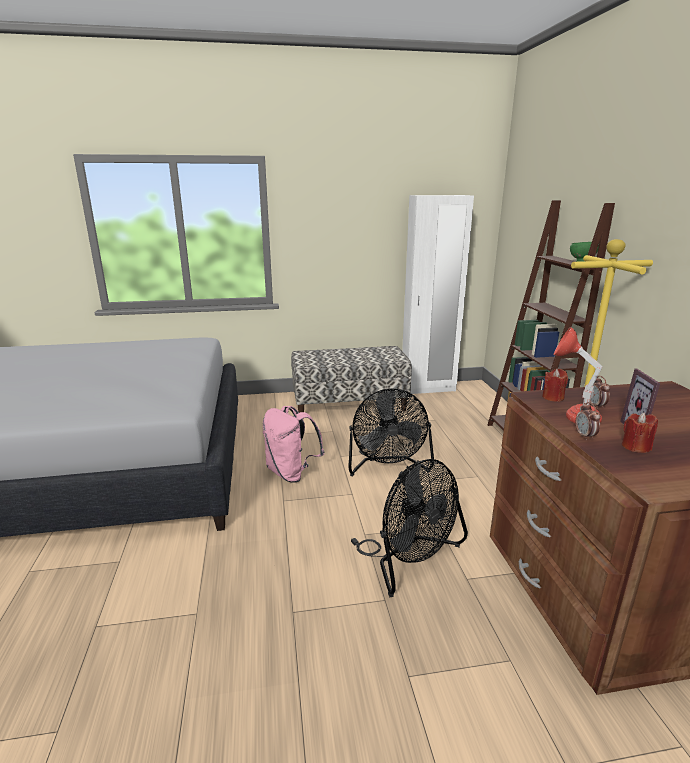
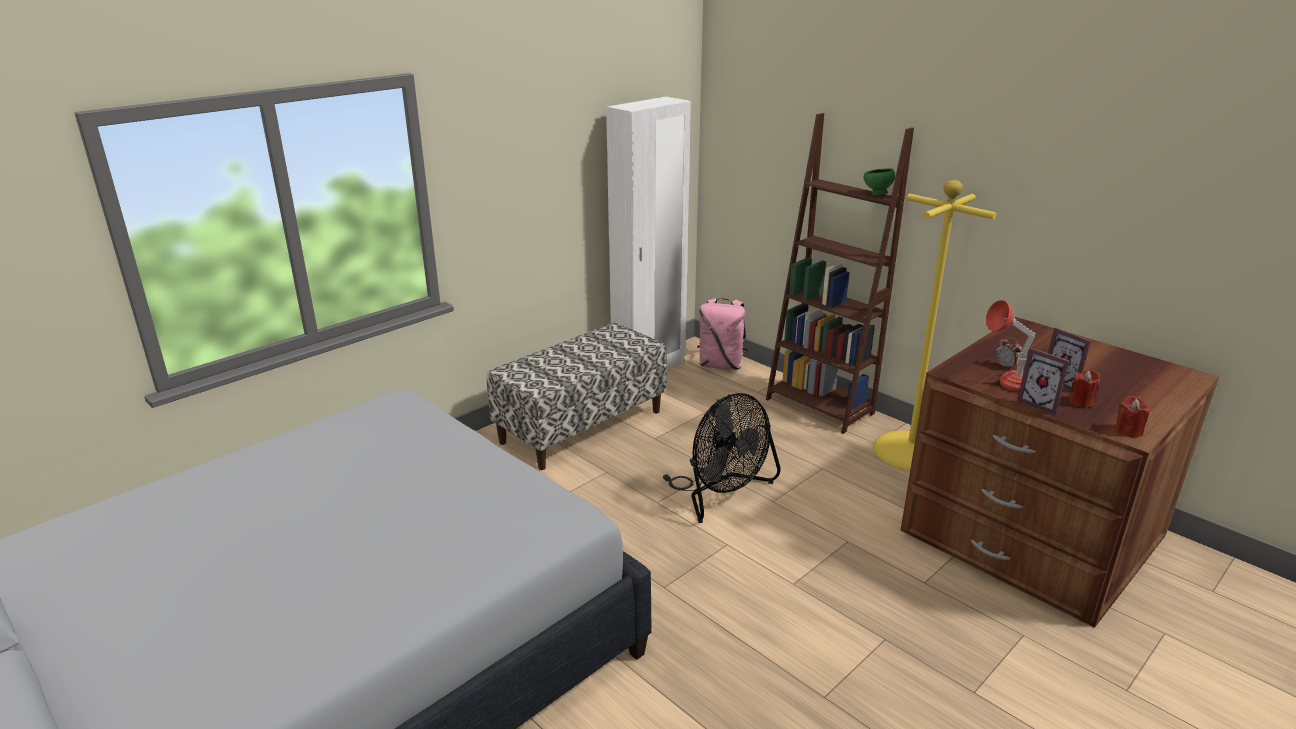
camera: 35 degrees left, 5 degrees up
pink backpack [263,406,324,482] -> pink backpack moved to [697,298,748,370]
black fan [351,459,468,597] -> none
red candle [542,369,568,402] -> red candle moved to [1115,396,1150,437]
alarm clock [576,402,601,440] -> picture frame [1017,348,1070,415]

